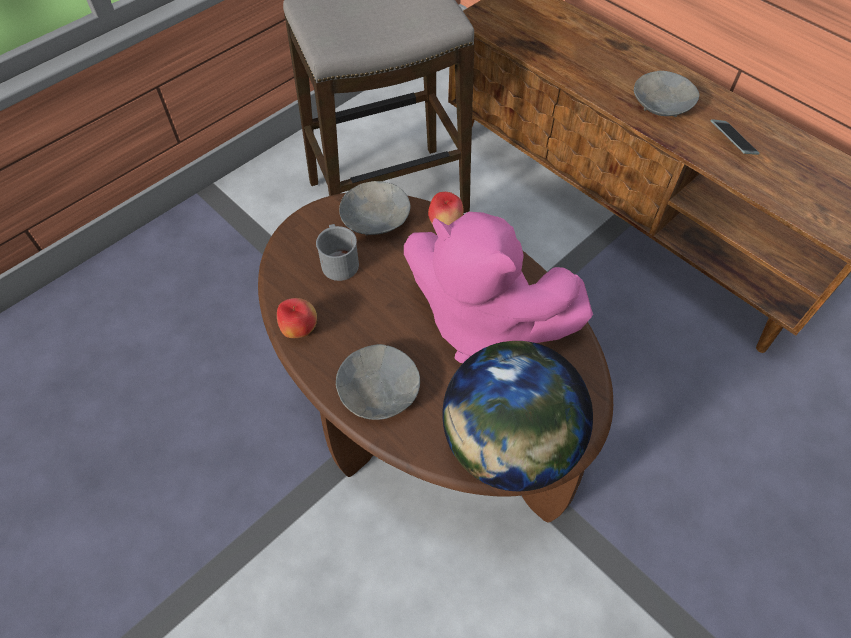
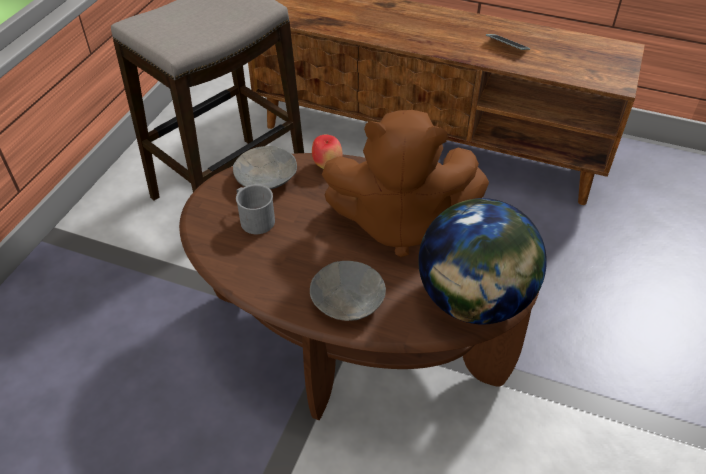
camera: 25 degrees left, 10 degrees down
apple [277,298,317,338] -> none
pink plush toy [404,212,593,363] -> brown plush toy [322,110,489,257]
grey bowl [634,71,700,117] -> none

